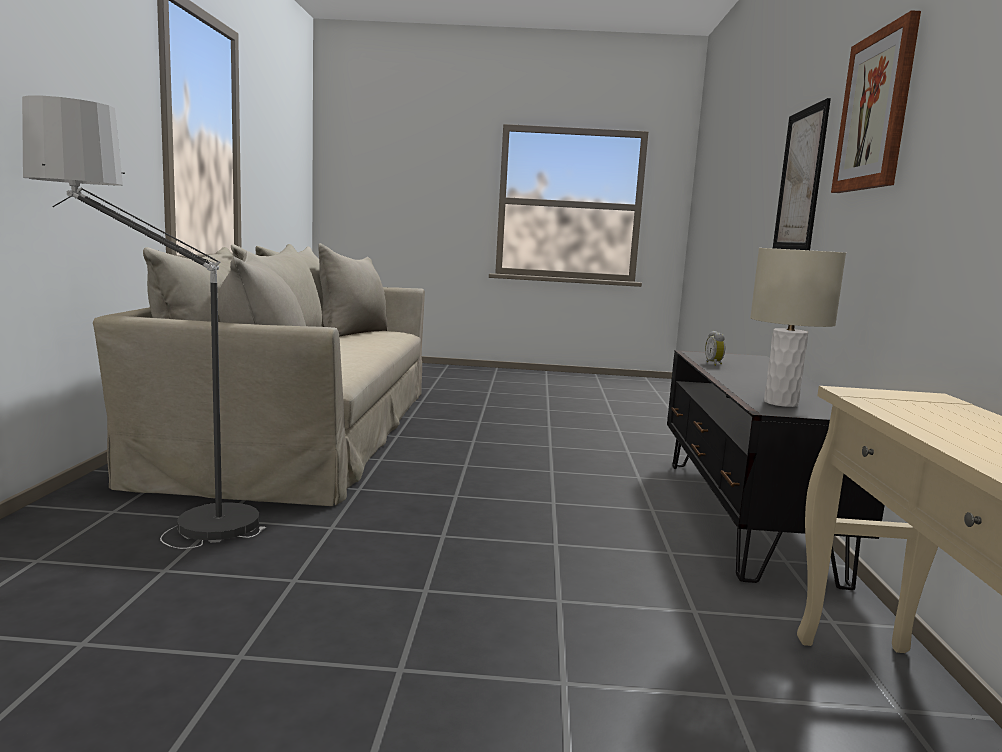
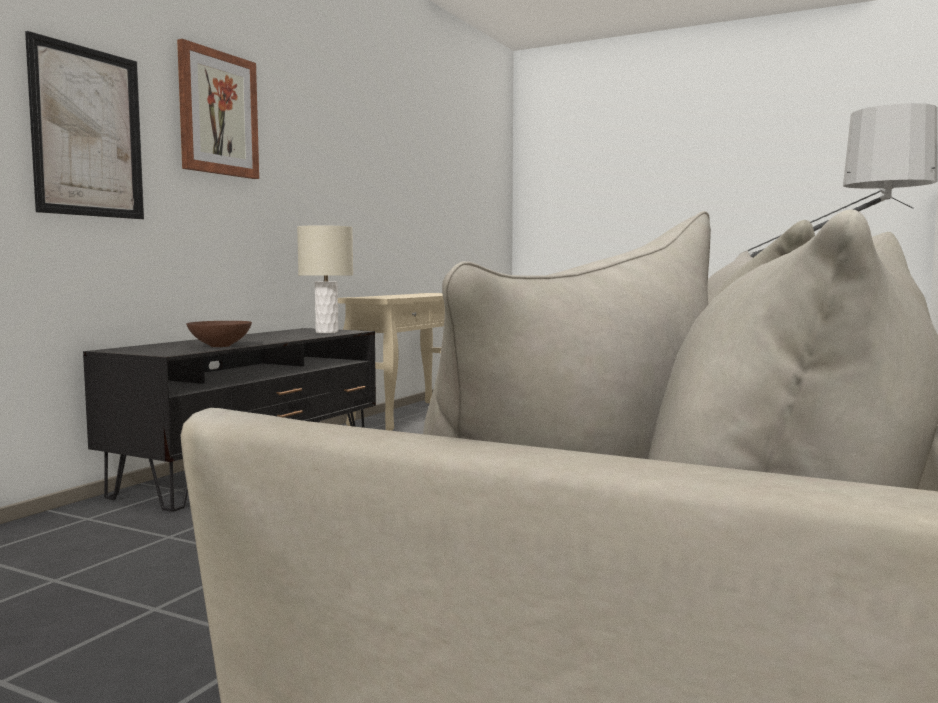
camera: 155 degrees left, 5 degrees down
alarm clock [705,331,725,366] -> brown bowl [186,321,252,347]

